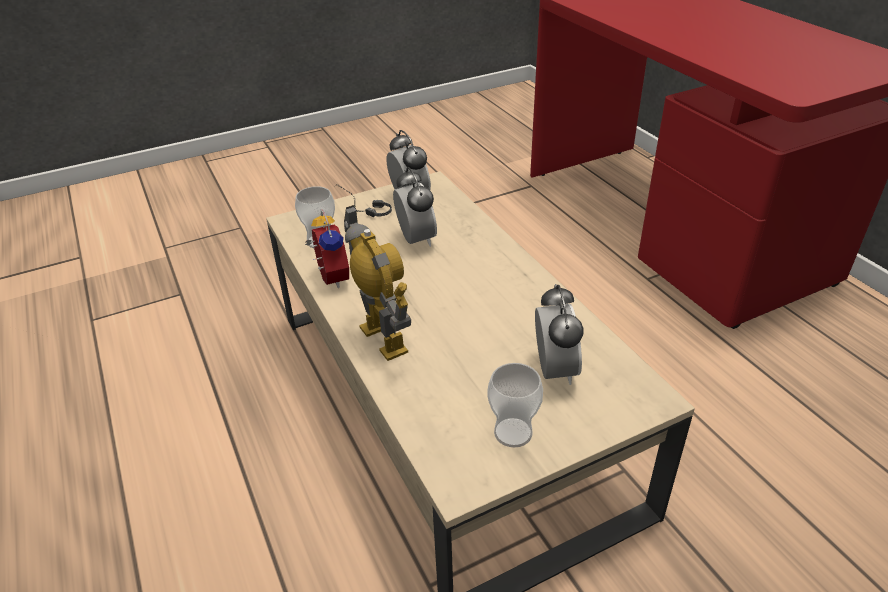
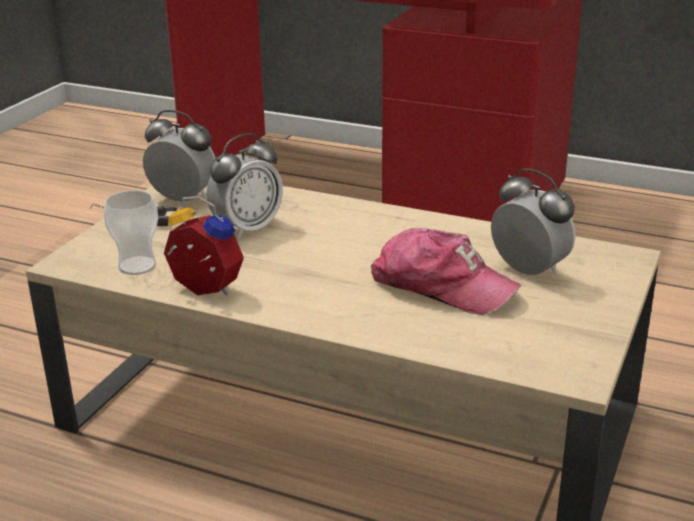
camera: 40 degrees left, 10 degrees down
toy robot [344,205,411,361] -> none
alarm clock [393,167,437,247] -> alarm clock turned 105 degrees clockwise [207,133,283,239]
cup [488,363,543,448] -> none
none -> cap [371,228,521,315]

